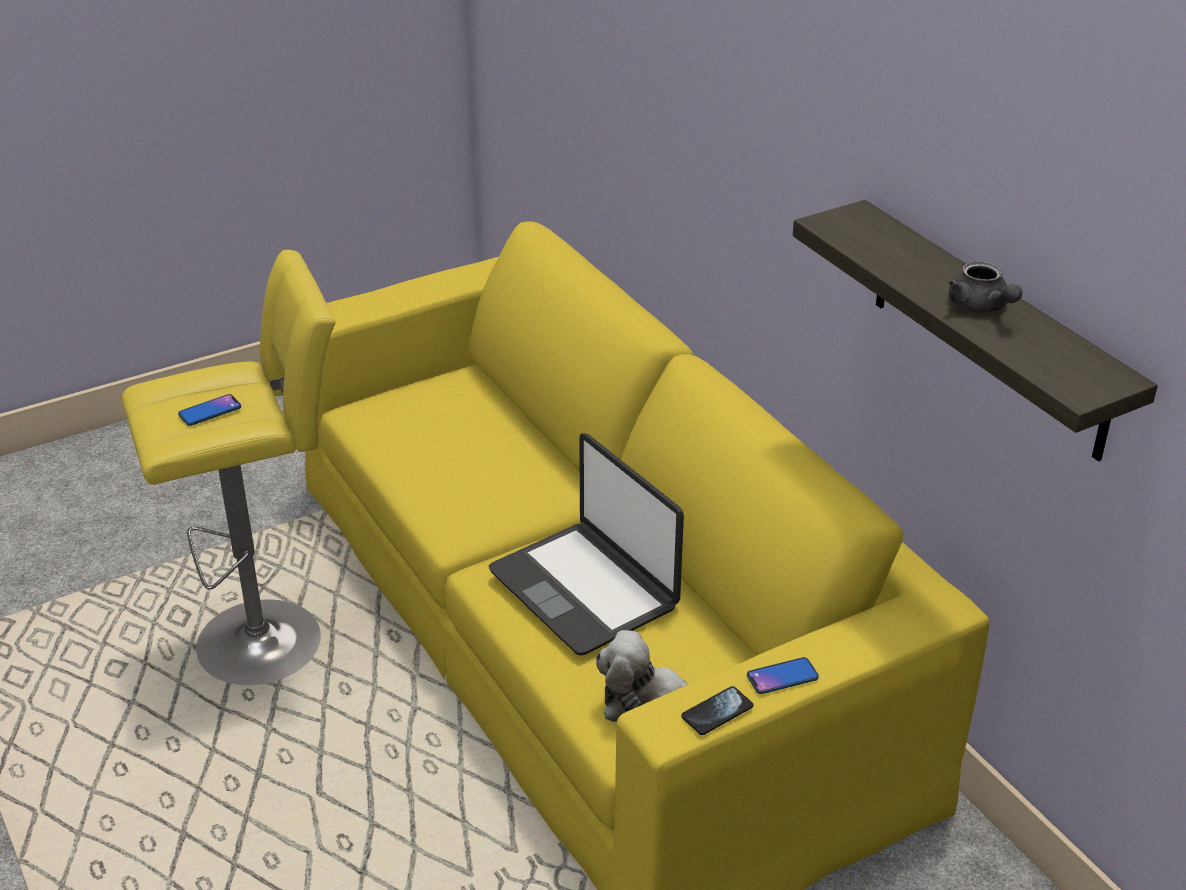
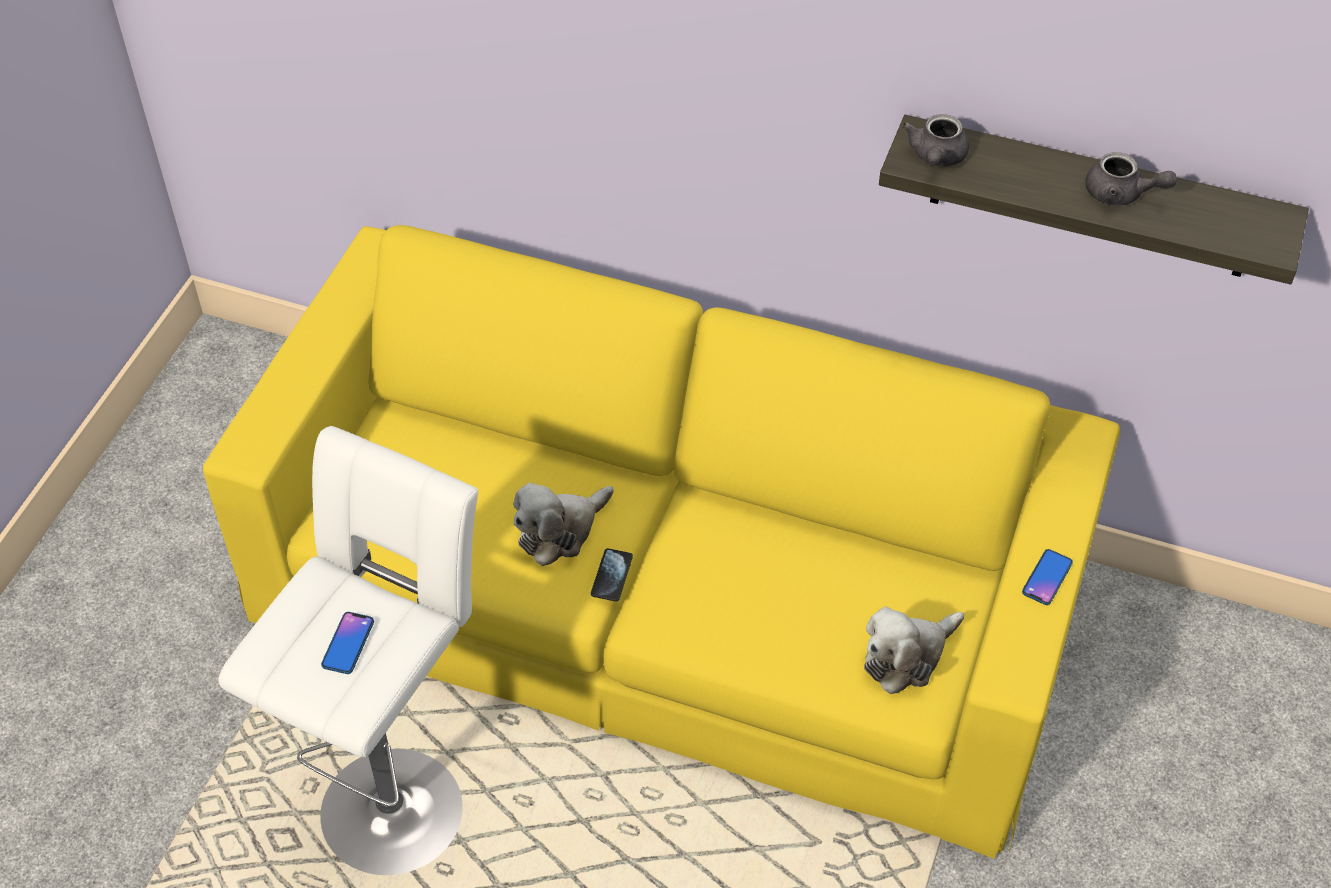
camera: 40 degrees left, 15 degrees up
yellow stool [122,250,336,685] -> white stool [218,426,478,875]
laptop [489,433,684,656] -> none
phone [681,686,753,735] -> phone moved to [591,548,633,602]
none -> plush toy [513,482,614,566]
none -> grey teapot [902,114,969,167]

